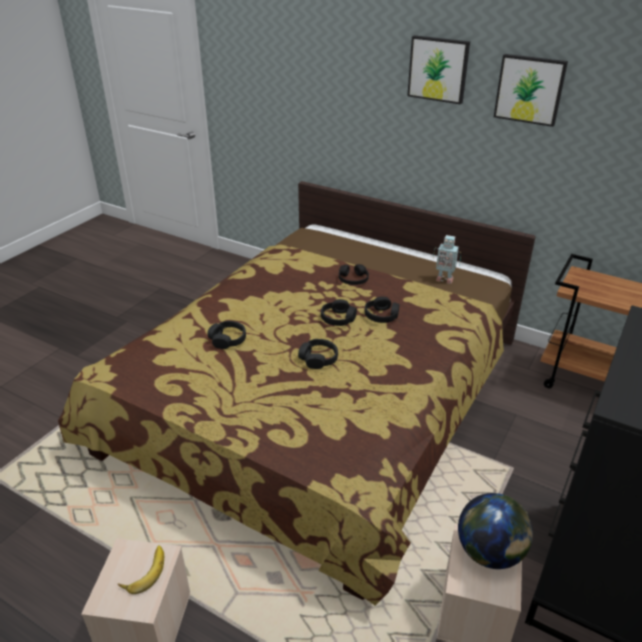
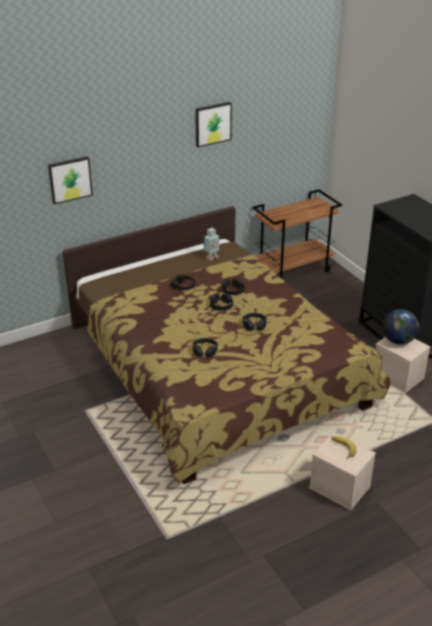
camera: 60 degrees left, 0 degrees up
picture [407,35,470,104] -> picture moved to [48,156,93,205]

